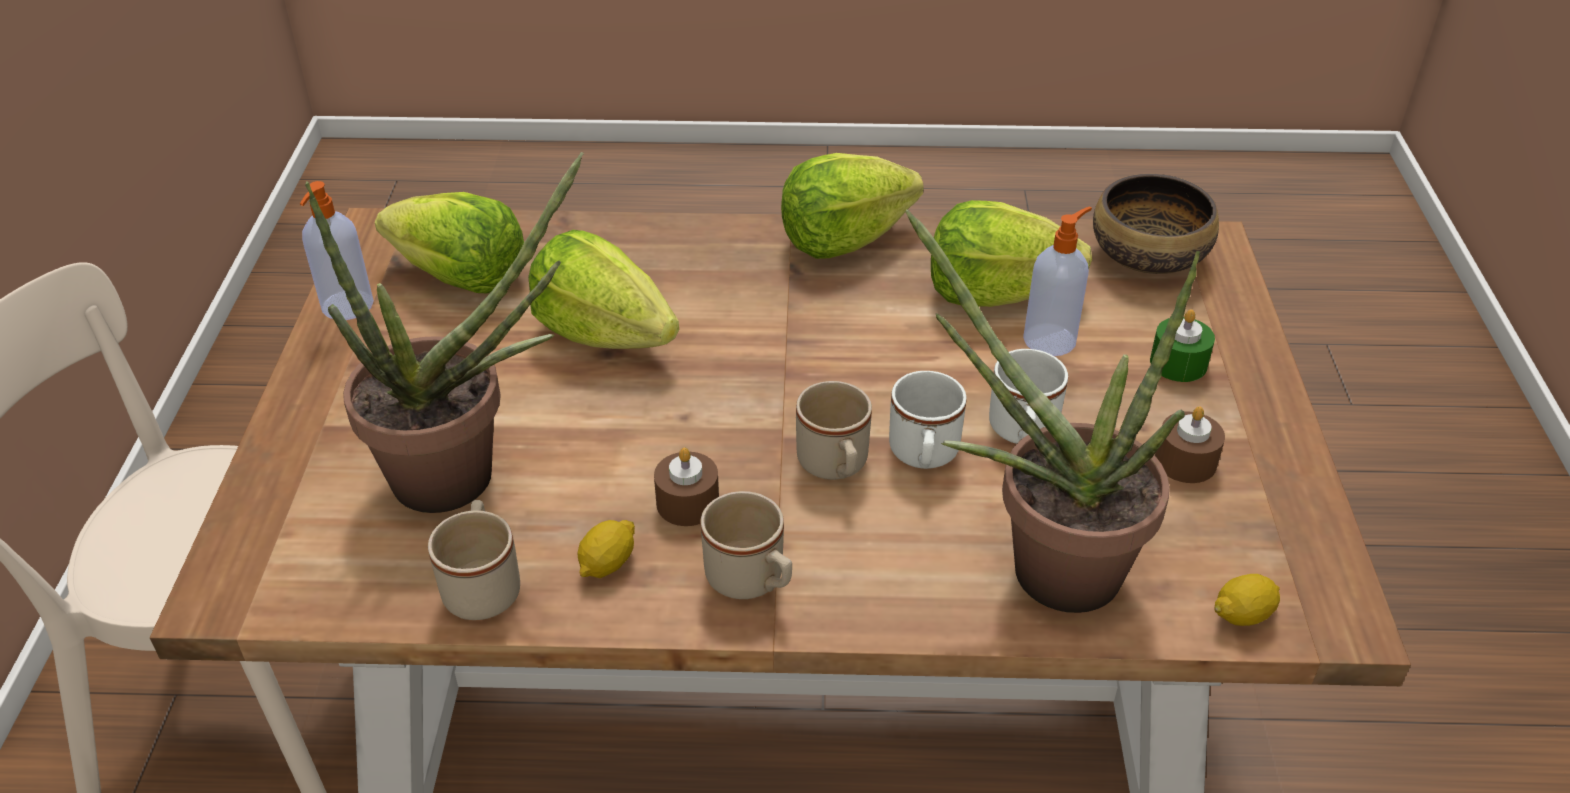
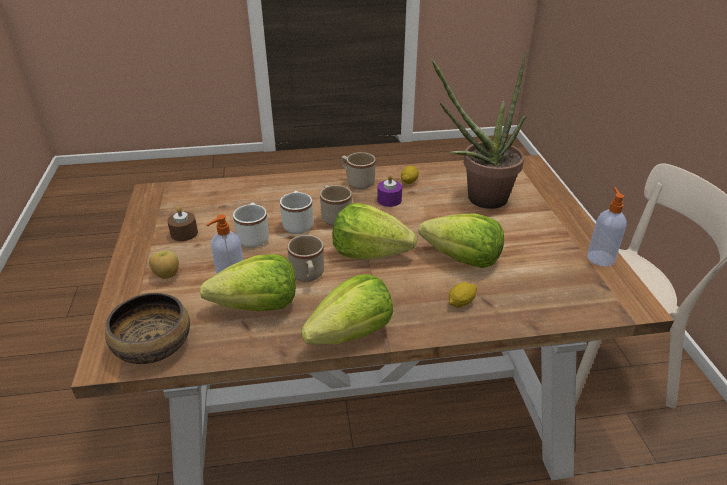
camera: 170 degrees right, 5 degrees down
lettuce [375,192,524,293] -> lettuce moved to [333,203,417,259]
beige mug [428,500,520,620] -> beige mug moved to [287,235,324,282]
brown candle [654,447,719,526] -> purple candle [377,174,402,207]
potted plant [906,209,1200,613] -> none
green candle [1150,309,1215,382] -> apple [149,250,179,279]
lemon [1214,574,1280,626] -> lemon moved to [449,282,477,308]

